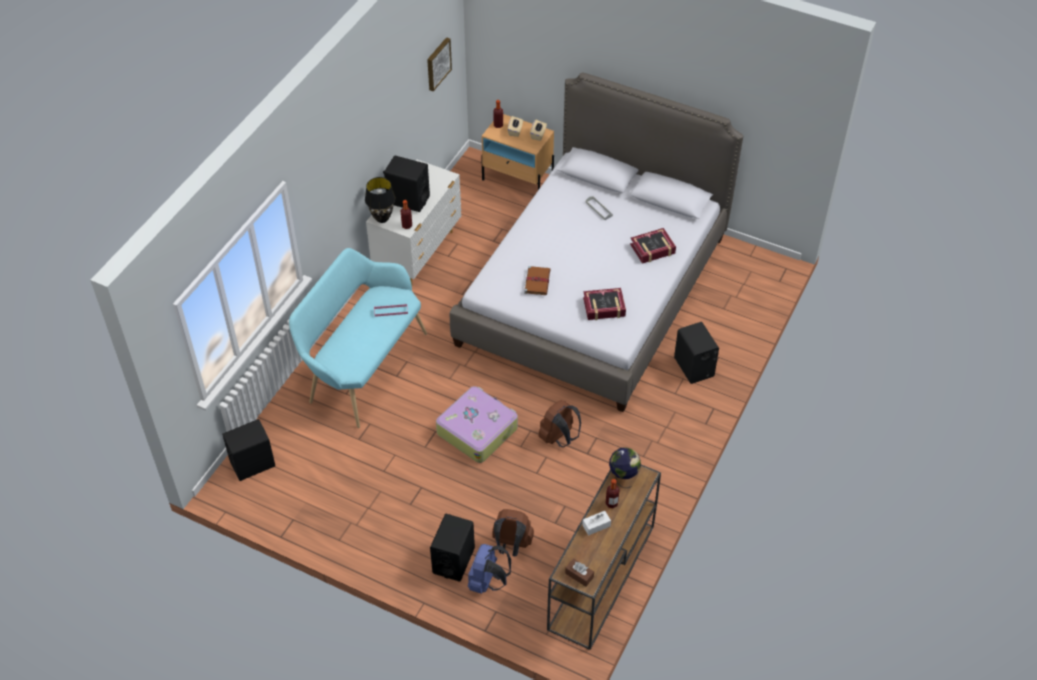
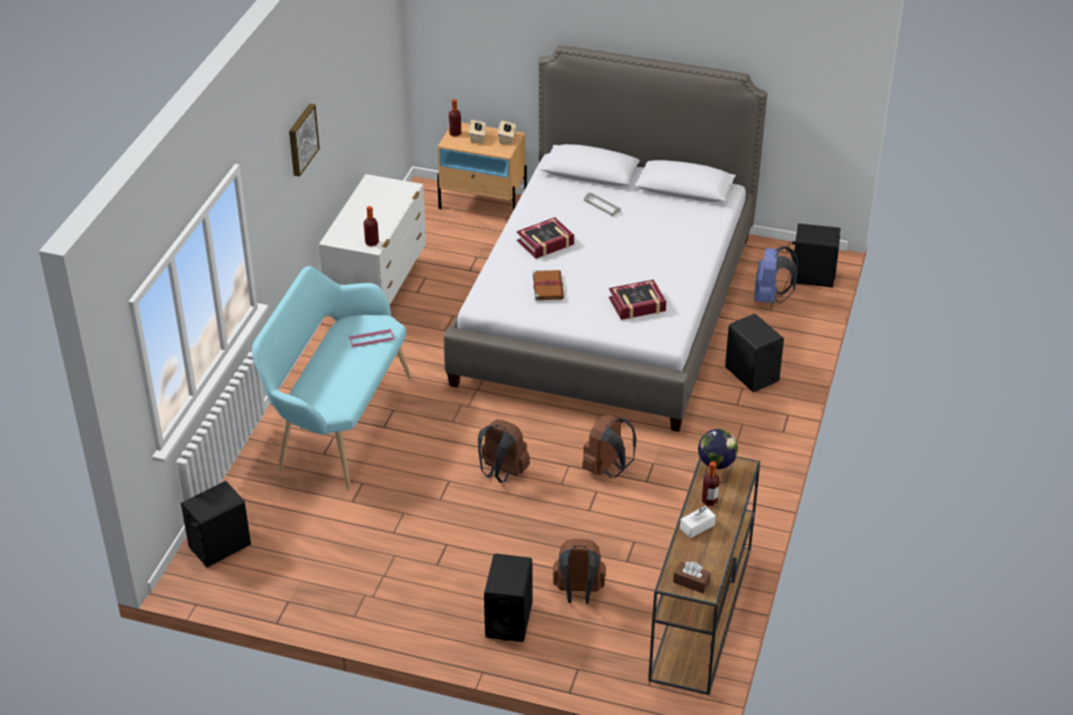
camera: 10 degrees left, 10 degrees down
black table lamp [365,177,396,223] -> none
black speaker [383,155,430,212] -> black speaker moved to [791,223,840,288]
picture [427,37,452,91] -> picture moved to [289,104,320,177]
suitcase [436,386,518,463] -> brown backpack [478,420,530,483]
blue backpack [468,544,511,594] -> blue backpack moved to [754,246,798,303]
book [630,228,676,264] -> book moved to [517,217,574,259]

